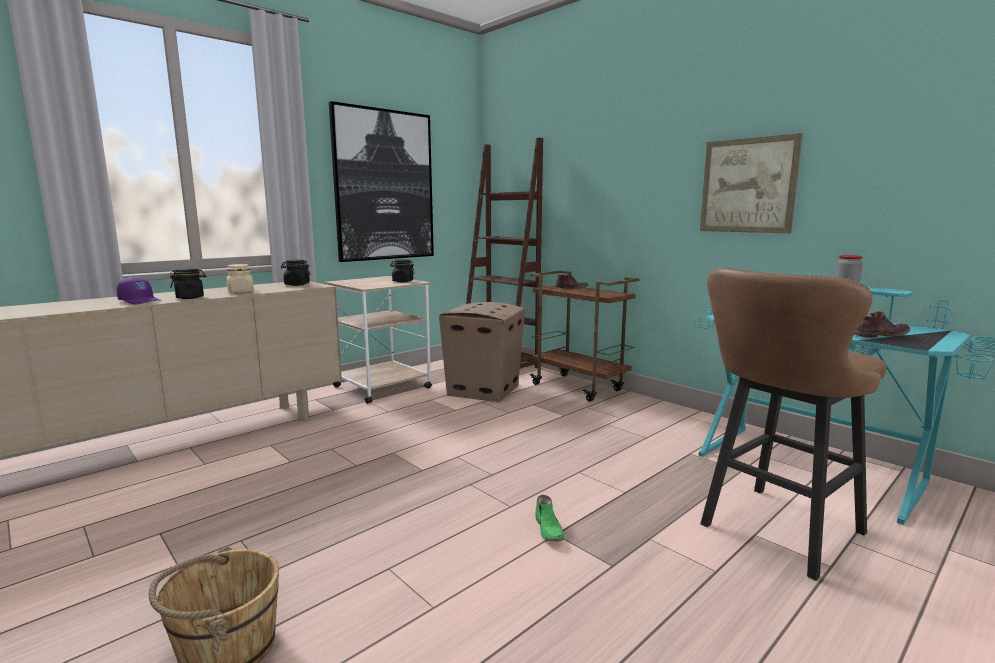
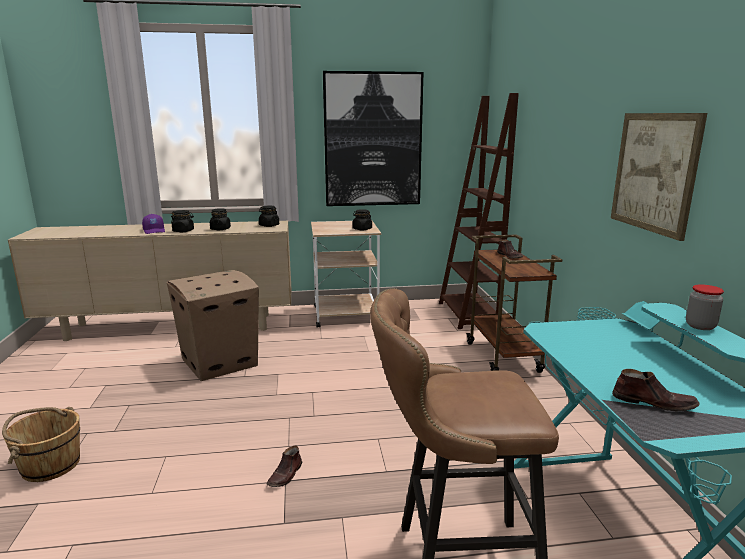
camera: 35 degrees right, 5 degrees up
beige jar [226,264,254,293] -> black jar [210,208,231,230]
cardboard box [439,302,525,402] -> cardboard box moved to [167,270,259,381]
green shoe [535,495,564,542] -> brown shoe [266,445,302,487]

